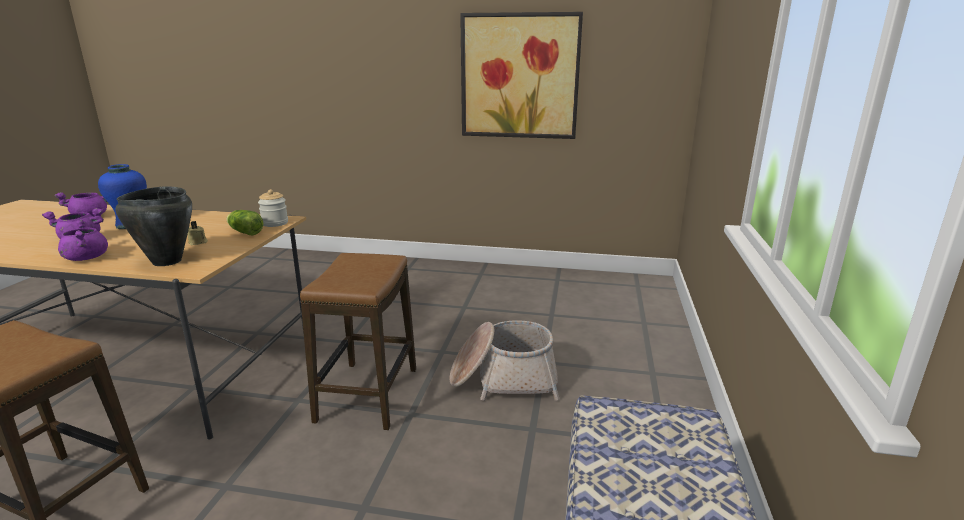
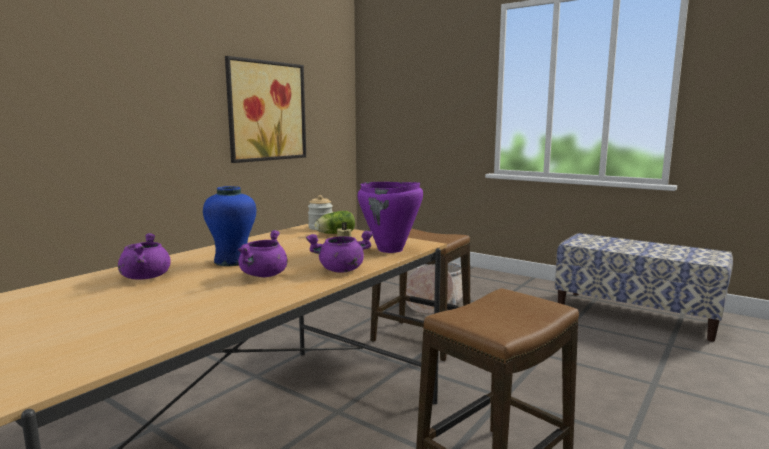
camera: 65 degrees left, 10 degrees down
black cooking pot [116,186,192,266] -> purple cooking pot [358,182,423,253]

